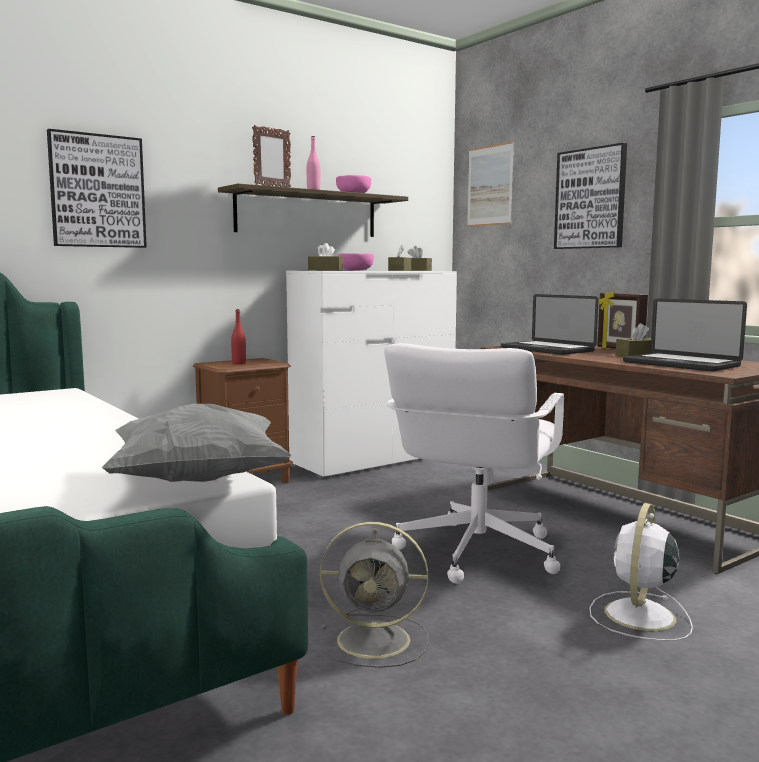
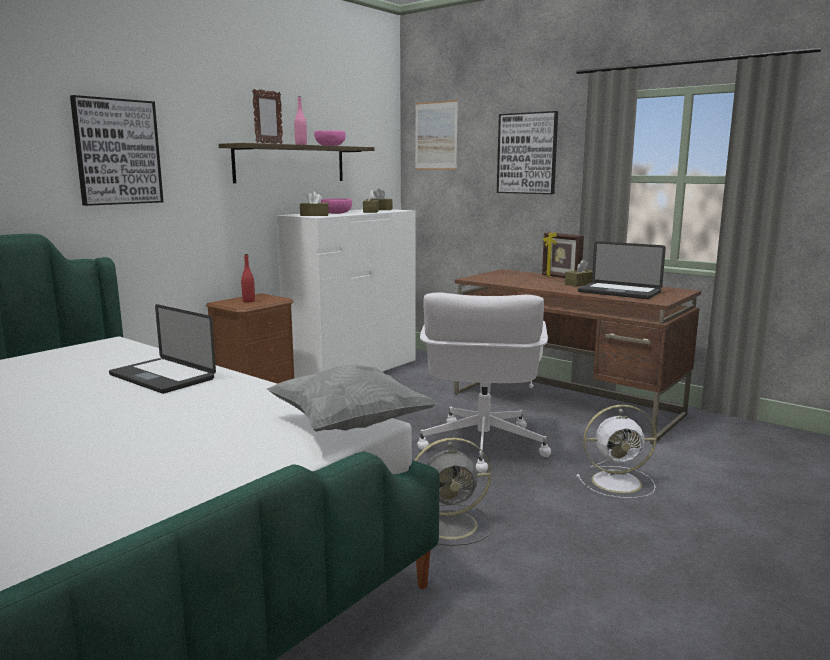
camera: 15 degrees left, 5 degrees up
laptop [501,294,599,355] -> laptop moved to [109,304,216,394]
white fan [589,503,693,641] -> white fan turned 105 degrees counterclockwise [576,405,657,498]

